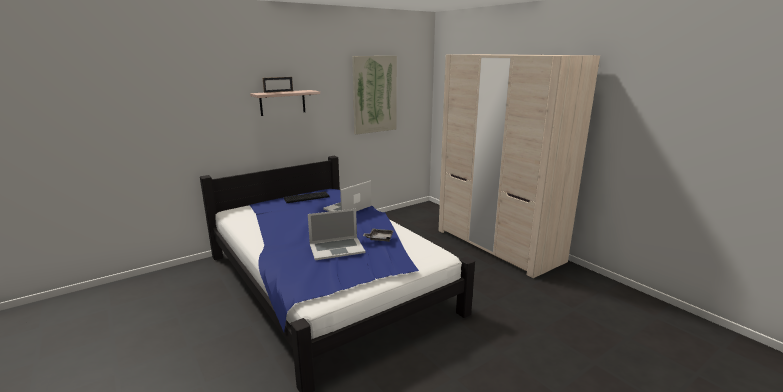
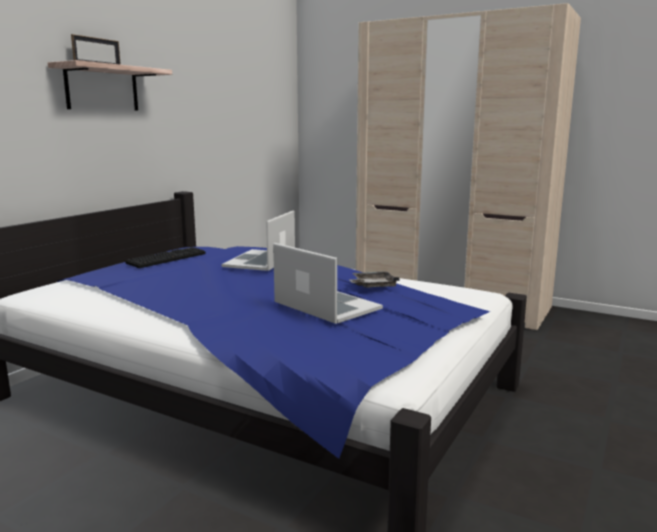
camera: 25 degrees left, 5 degrees down
laptop [308,209,365,260] -> laptop turned 90 degrees counterclockwise [273,243,383,324]
picture [352,56,397,135] -> none

